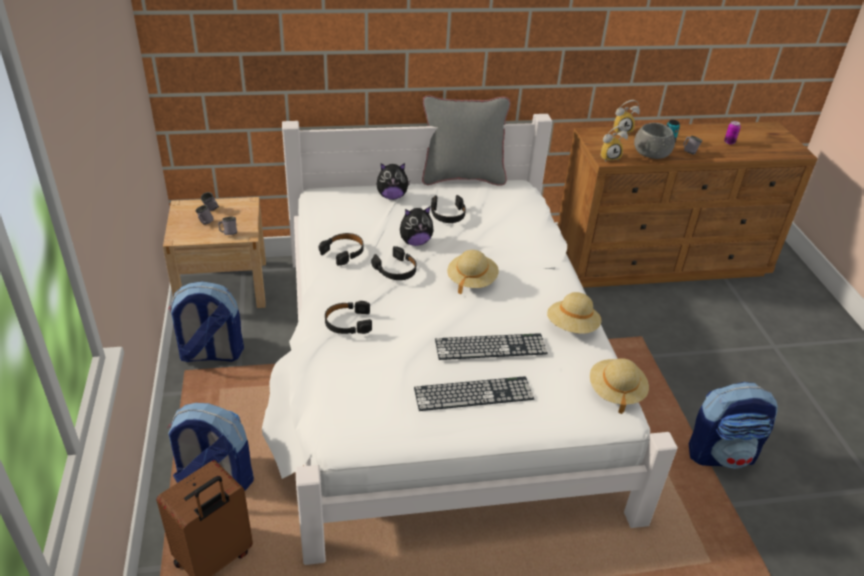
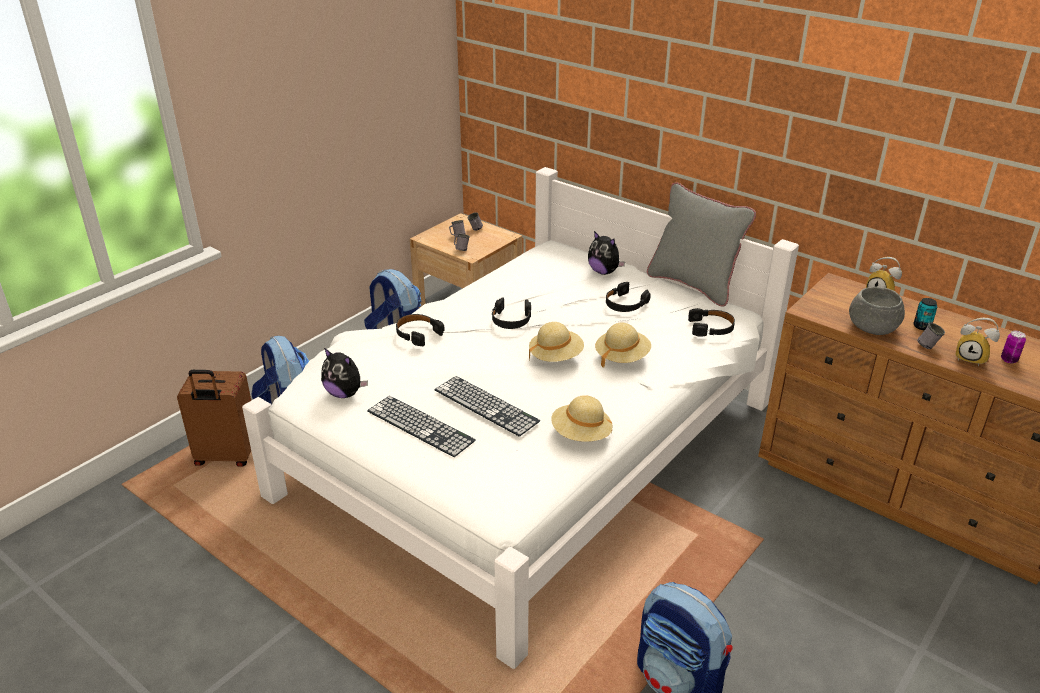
camera: 50 degrees right, 5 degrees down
black headphones [319,233,364,265] -> black headphones moved to [688,308,735,337]
plush toy [400,207,434,246] -> plush toy moved to [321,348,368,398]
beige hat [590,358,649,414] -> beige hat moved to [595,323,651,367]
alarm clock [601,125,628,162] -> alarm clock moved to [955,318,1000,367]

